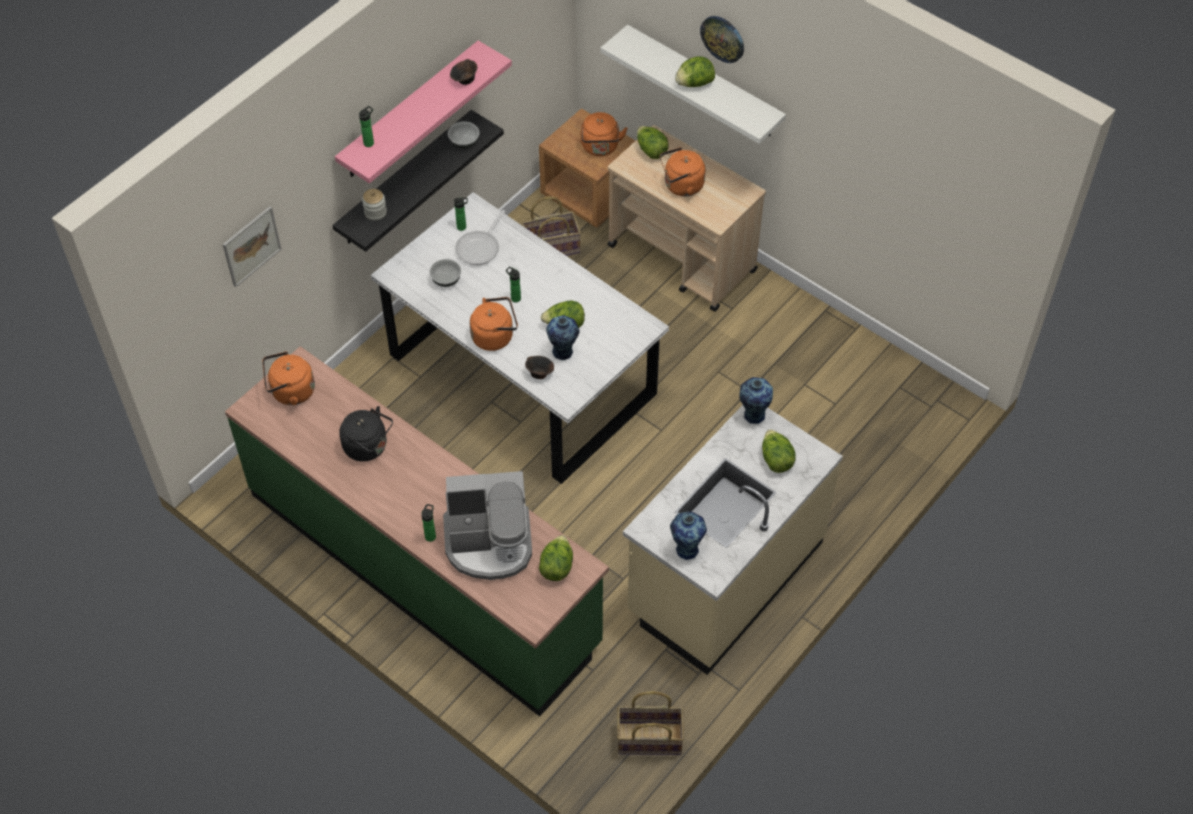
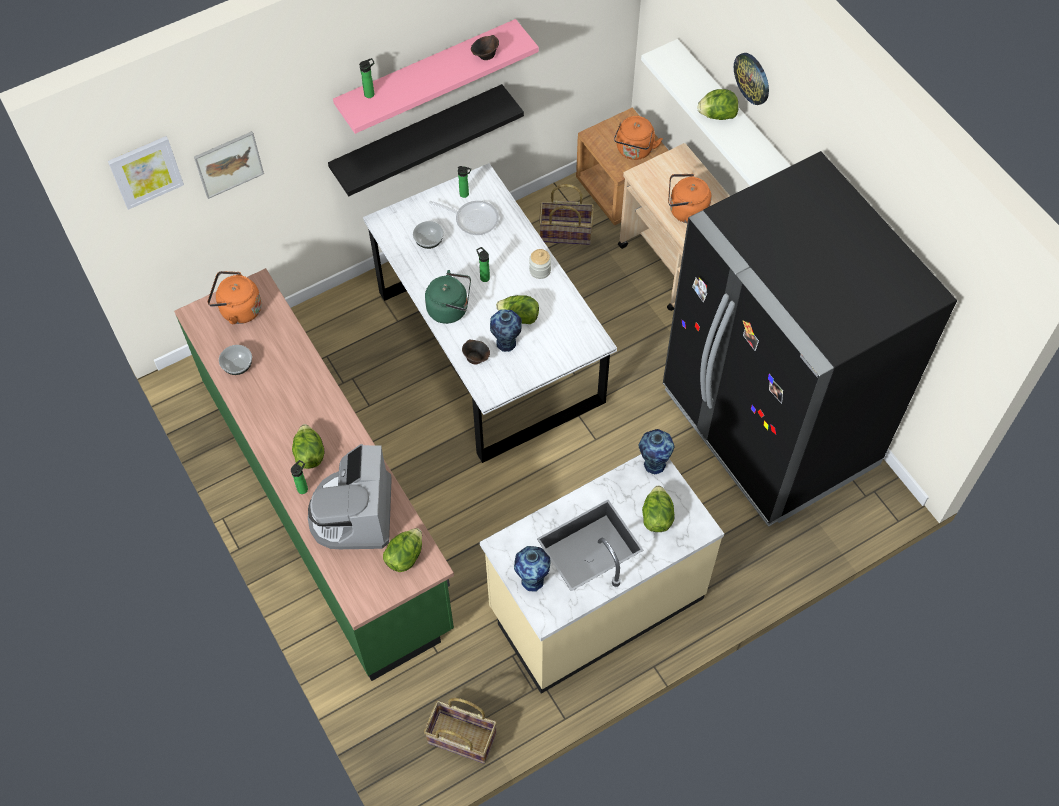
camera: 20 degrees right, 5 degrees up
black kettle [339,406,393,462] -> none
jar [362,189,387,221] -> jar moved to [529,249,551,279]
coffee machine [443,471,532,580] -> coffee machine turned 75 degrees clockwise [308,444,392,549]
bowl [448,121,479,148] -> bowl moved to [219,345,252,375]
frying pan [455,210,505,265] -> frying pan turned 120 degrees counterclockwise [429,201,499,235]
orange kettle [470,297,518,351] -> green kettle [425,270,471,324]
lettuce [637,126,669,159] -> lettuce moved to [292,424,324,469]
none -> picture [108,136,184,210]
none -> black fridge [663,151,957,527]

